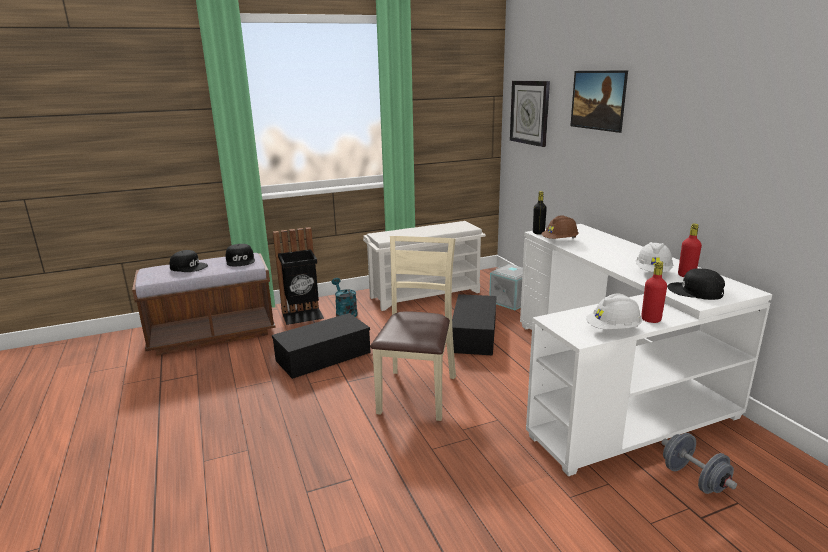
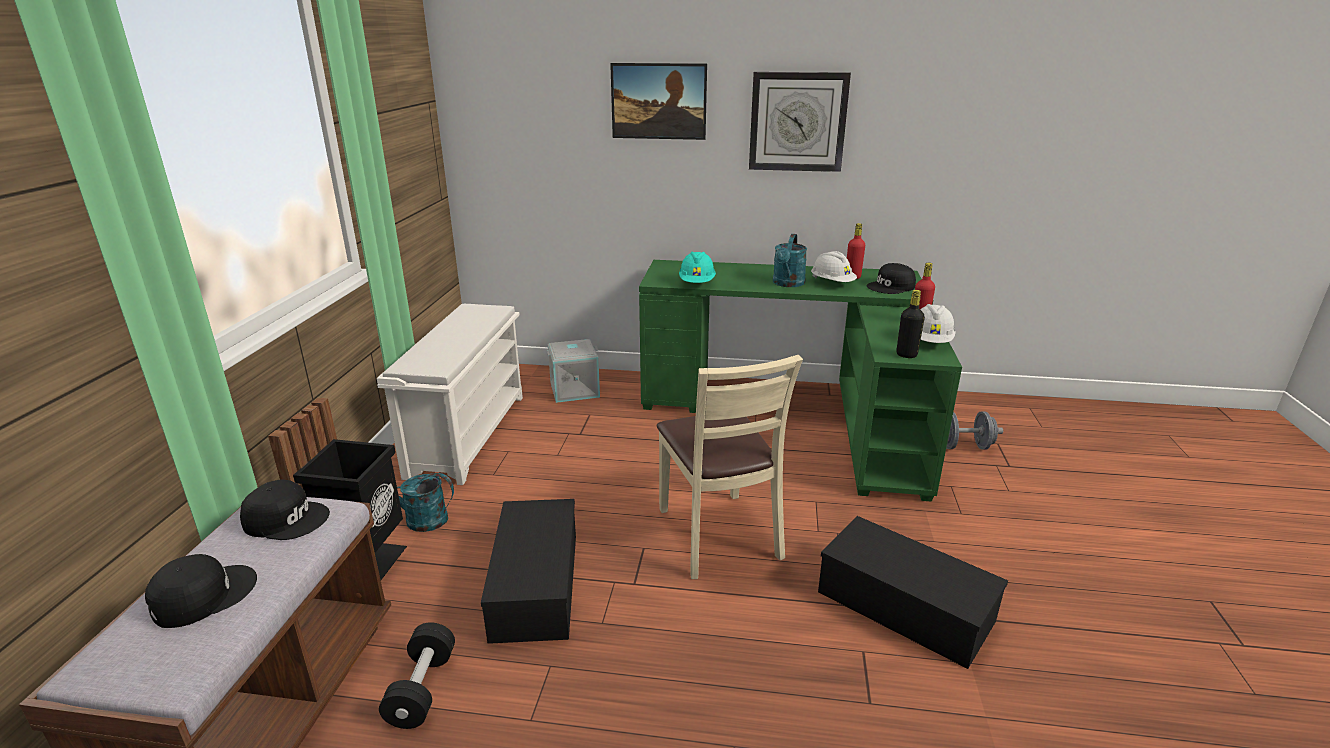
camera: 60 degrees left, 5 degrees up
beige chair [370,236,456,421] -> beige chair turned 150 degrees counterclockwise [657,355,803,579]
black storage box [452,294,497,356] -> black storage box moved to [818,516,1008,669]
wall clock [510,81,550,147] -> wall clock moved to [749,72,851,172]
white desk [520,224,772,476] -> green desk [639,260,962,502]
black bottle [533,191,547,235] -> black bottle moved to [896,290,925,358]
brown hard hat [542,215,579,239] -> turquoise hard hat [679,251,716,283]
none -> black dumbbell [379,622,455,729]
none -> turquoise watering can [773,234,807,287]

